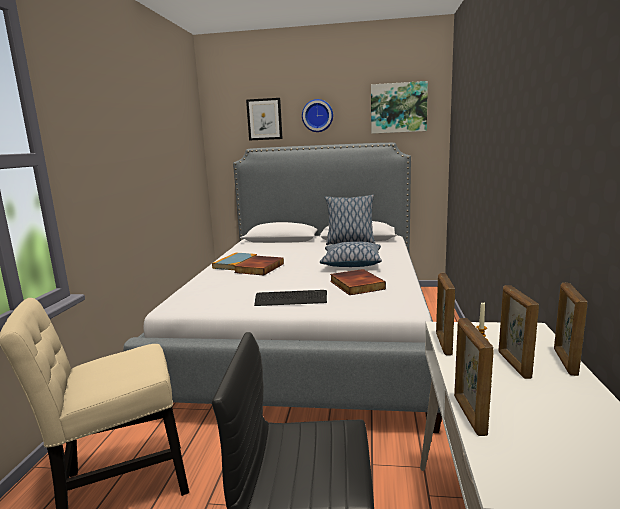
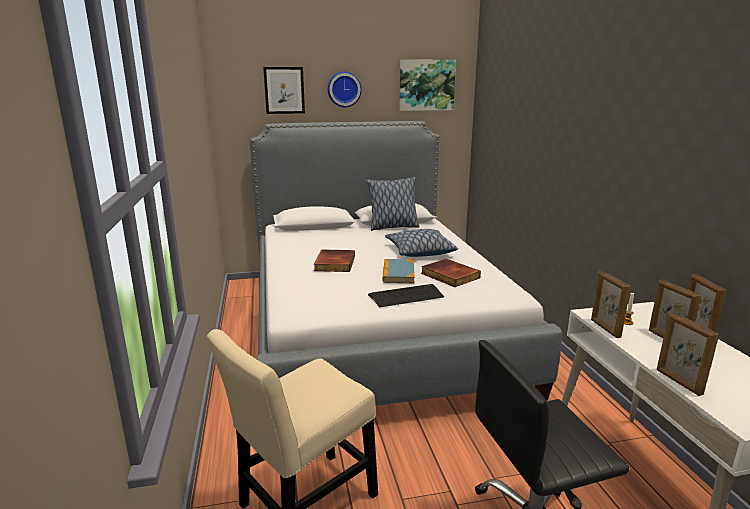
camera: 20 degrees left, 5 degrees up
book [212,253,257,270] -> book moved to [383,259,415,283]

